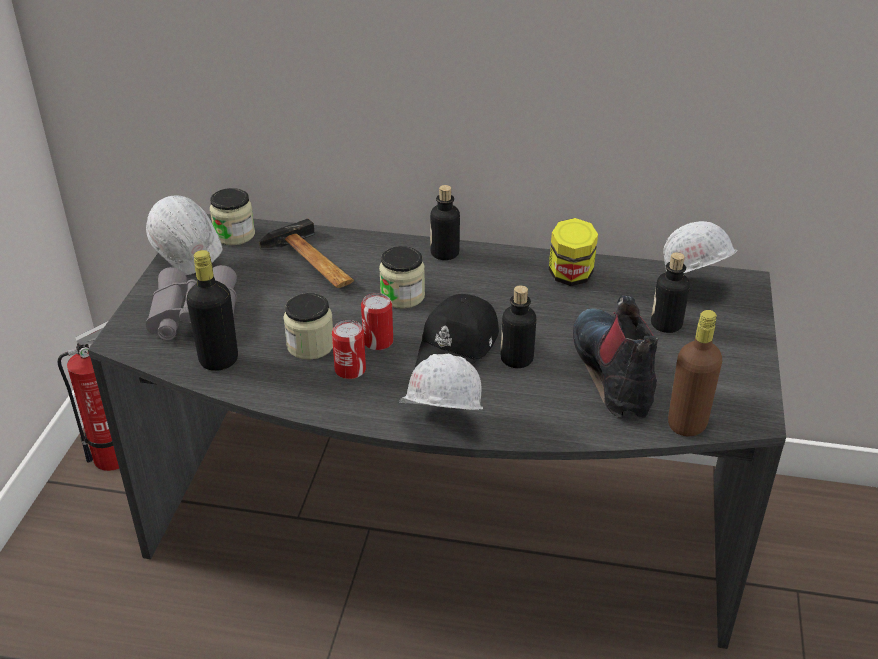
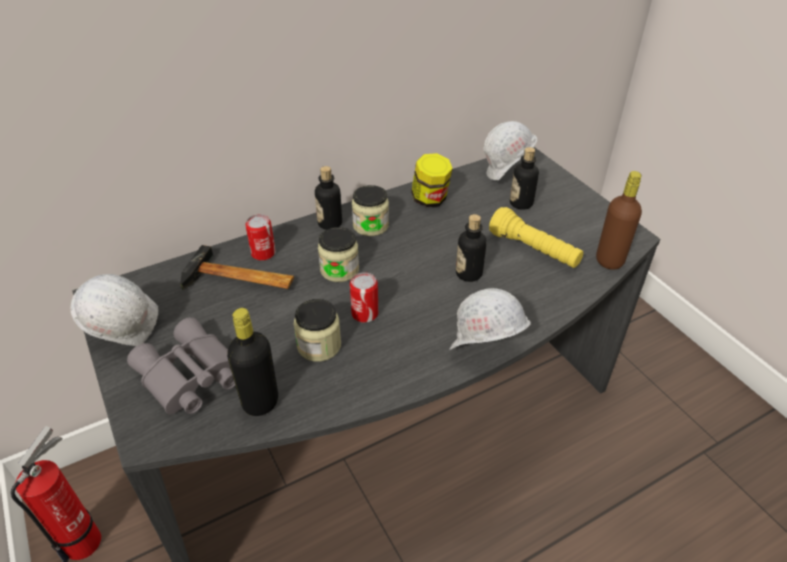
camera: 40 degrees left, 5 degrees up
jar [210,188,255,245] -> jar moved to [352,185,389,236]
can [332,320,366,379] -> can moved to [245,214,276,261]
black cap [415,294,499,367] -> none
boot [573,296,659,419] -> yellow flashlight [489,207,583,268]

